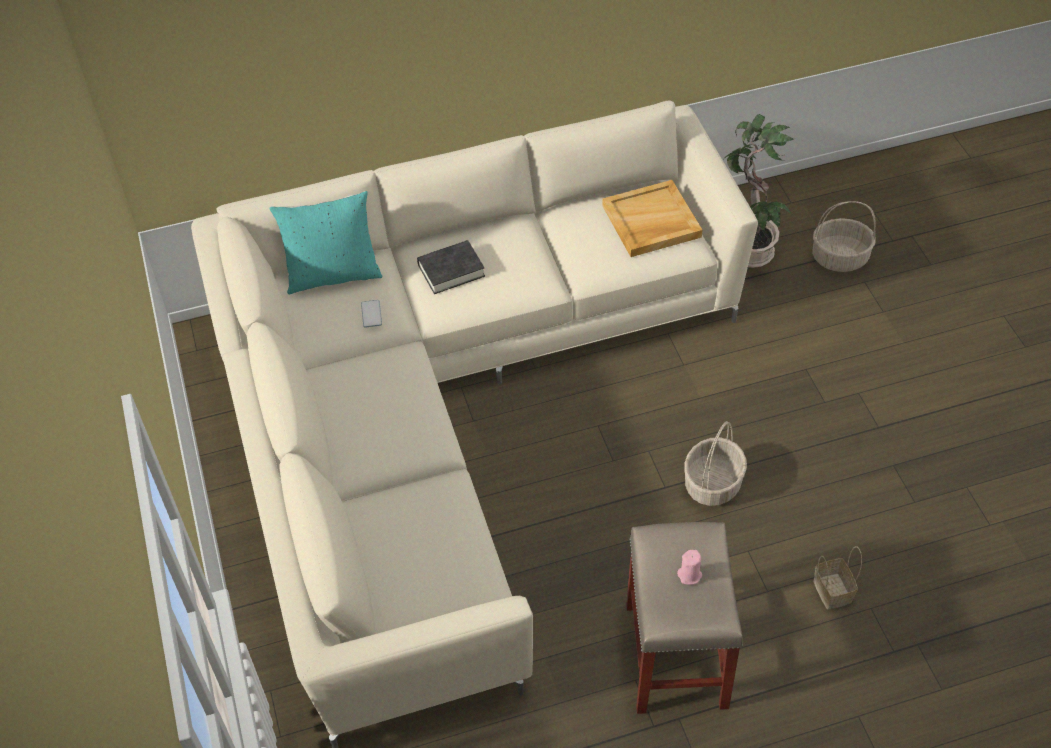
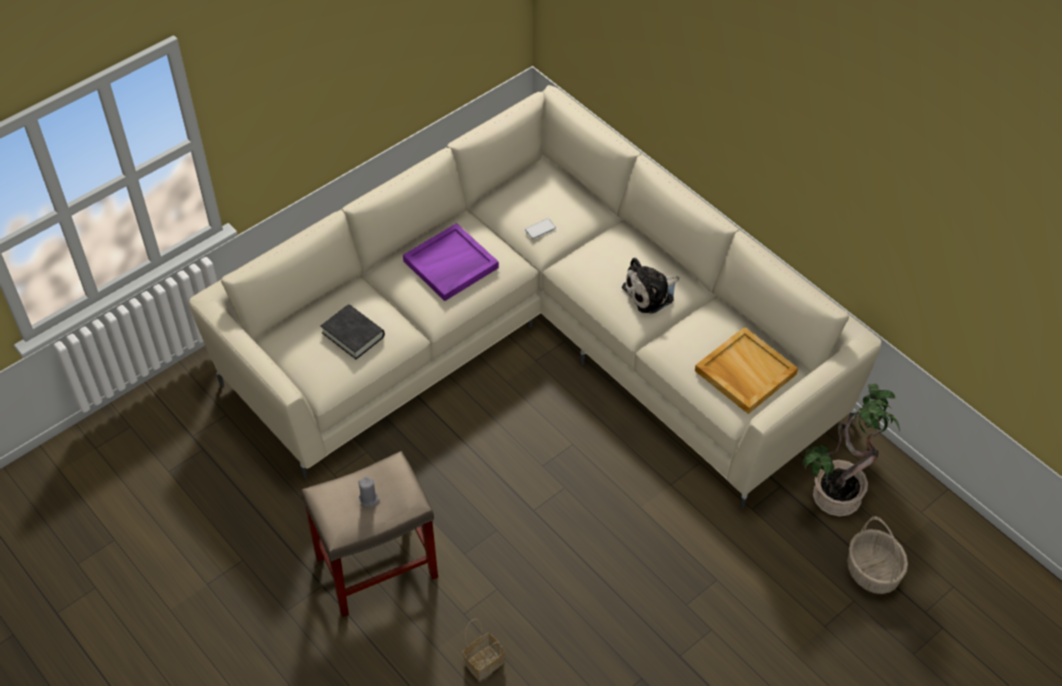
camera: 65 degrees right, 0 degrees up
turquoise pillow [269,191,382,294] -> none
black book [417,240,485,294] -> black book moved to [321,304,385,359]
pink candle [677,550,702,585] -> grey candle [359,477,380,507]
basket [684,421,747,506] -> none
none -> purple tray [403,223,499,301]
none -> plush toy [622,258,679,314]

